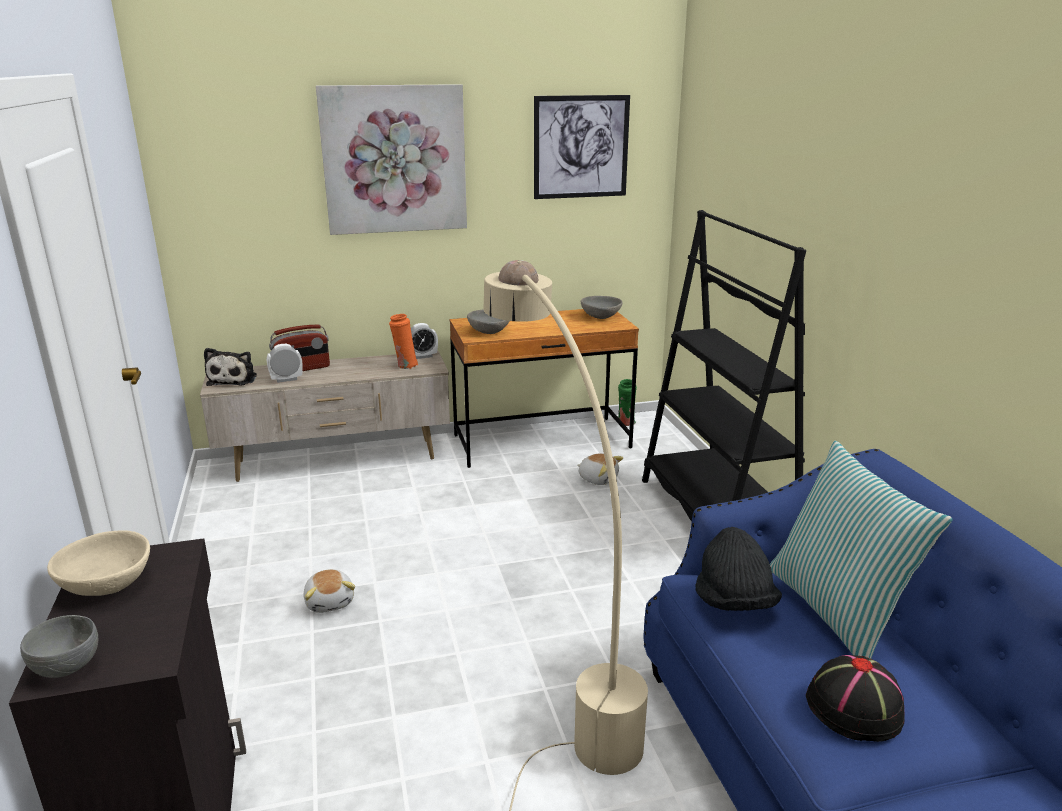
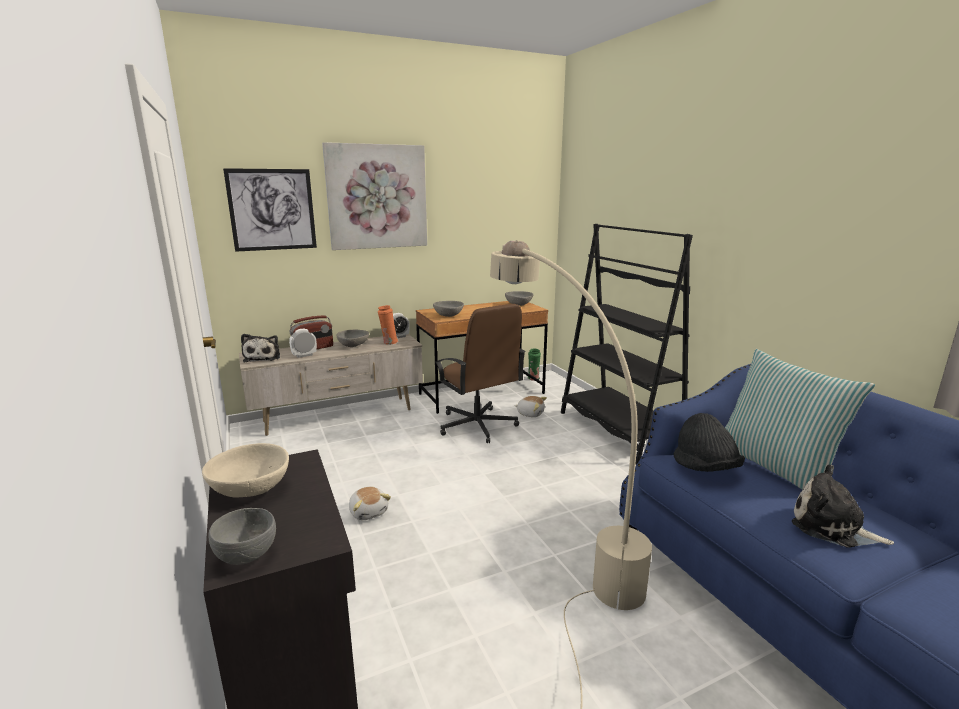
camera: 10 degrees left, 5 degrees down
picture [534,95,630,199] -> picture moved to [223,168,317,252]
black hat [806,655,905,742] -> plush toy [792,465,894,548]
none -> grey bowl [336,330,369,347]
none -> brown office chair [435,304,526,443]

